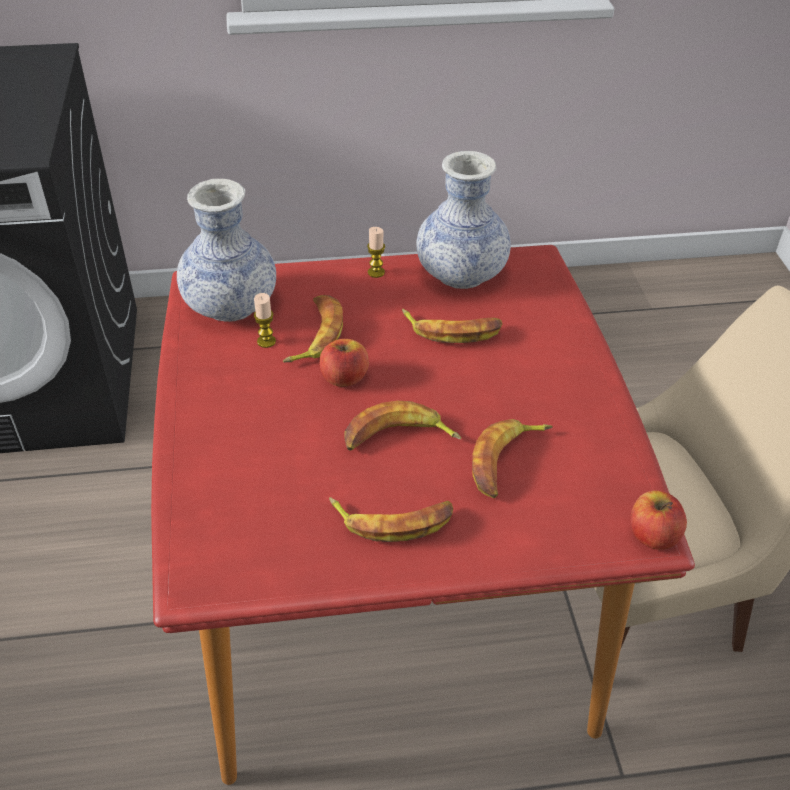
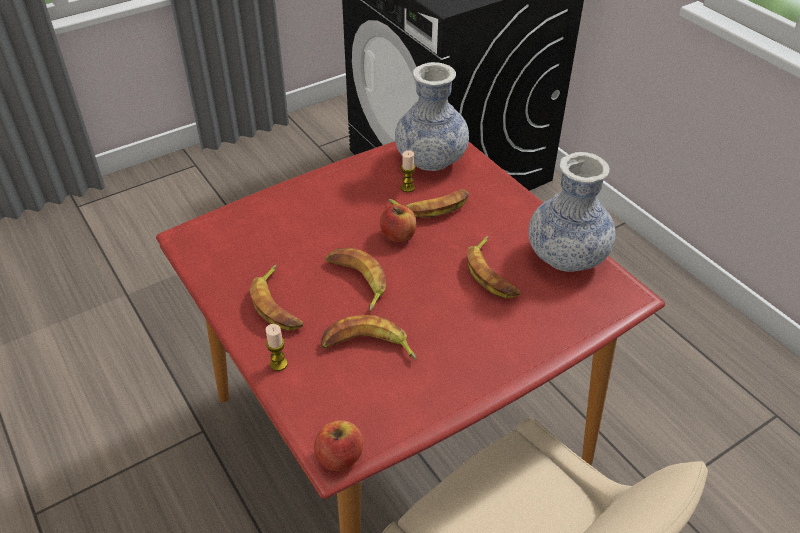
camera: 65 degrees right, 0 degrees up
candle [367,227,385,278] -> candle moved to [265,324,288,371]

